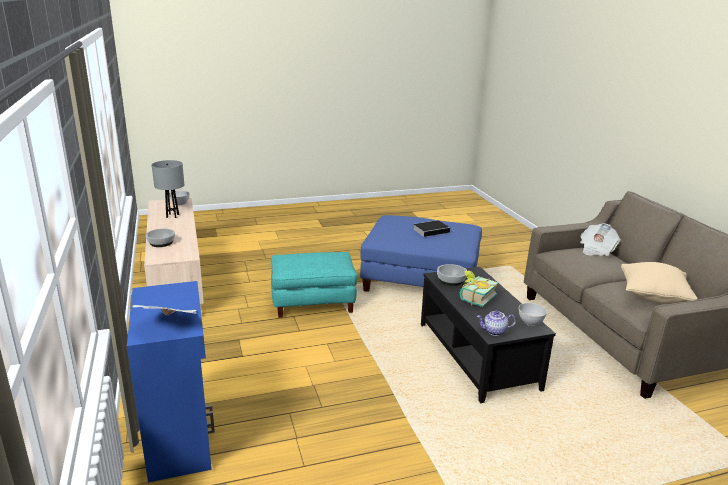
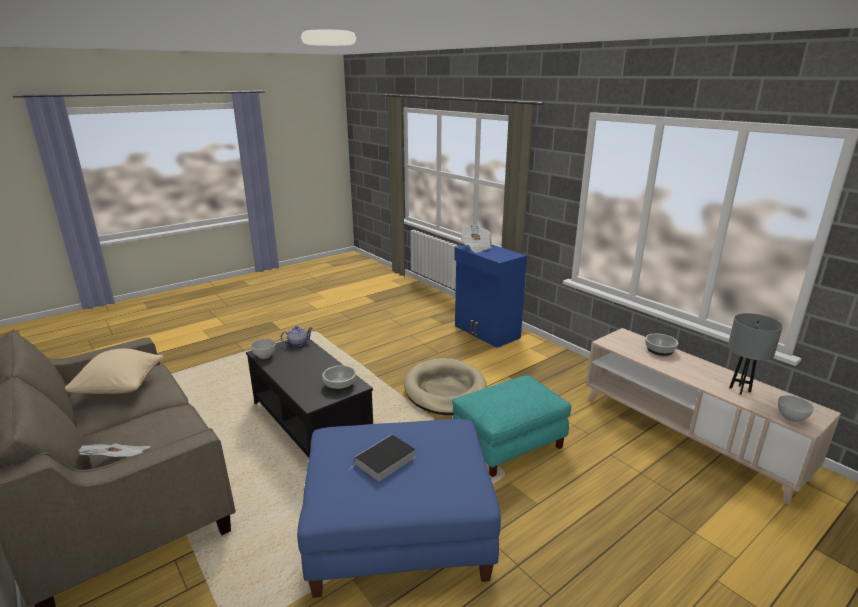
camera: 160 degrees right, 0 degrees up
book [460,271,499,307] -> none
none -> beige dog bed [404,358,487,415]

